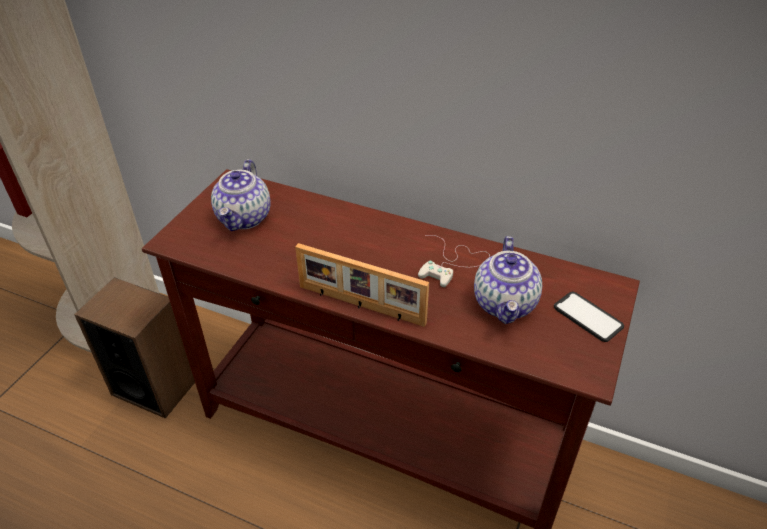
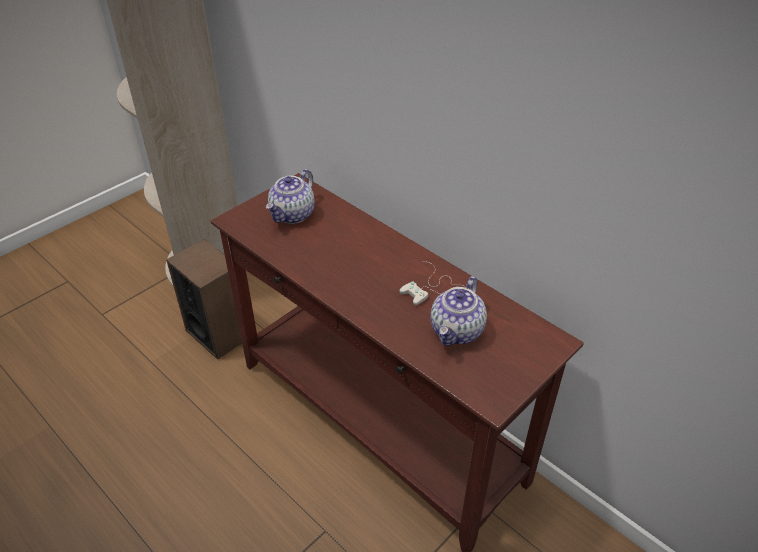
camera: 20 degrees right, 0 degrees up
picture frame [295,243,429,327] -> none
phone [554,292,624,342] -> none

